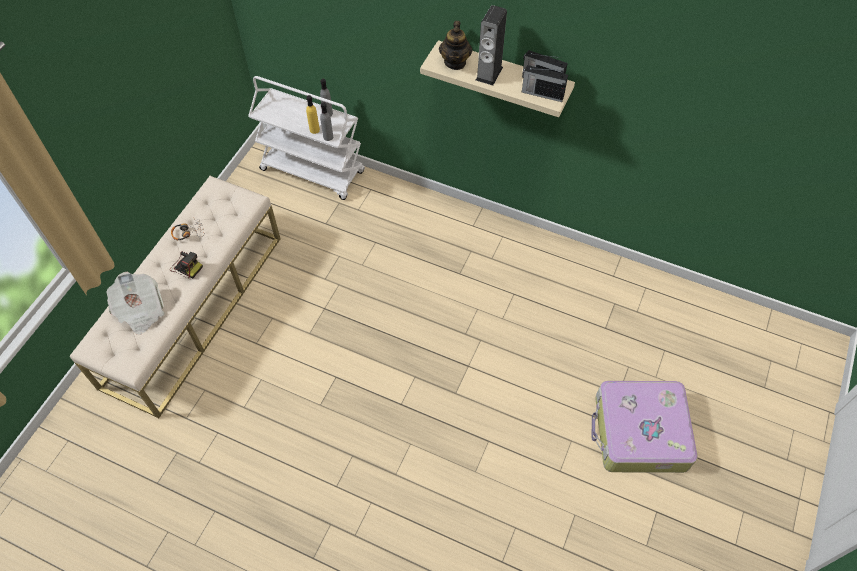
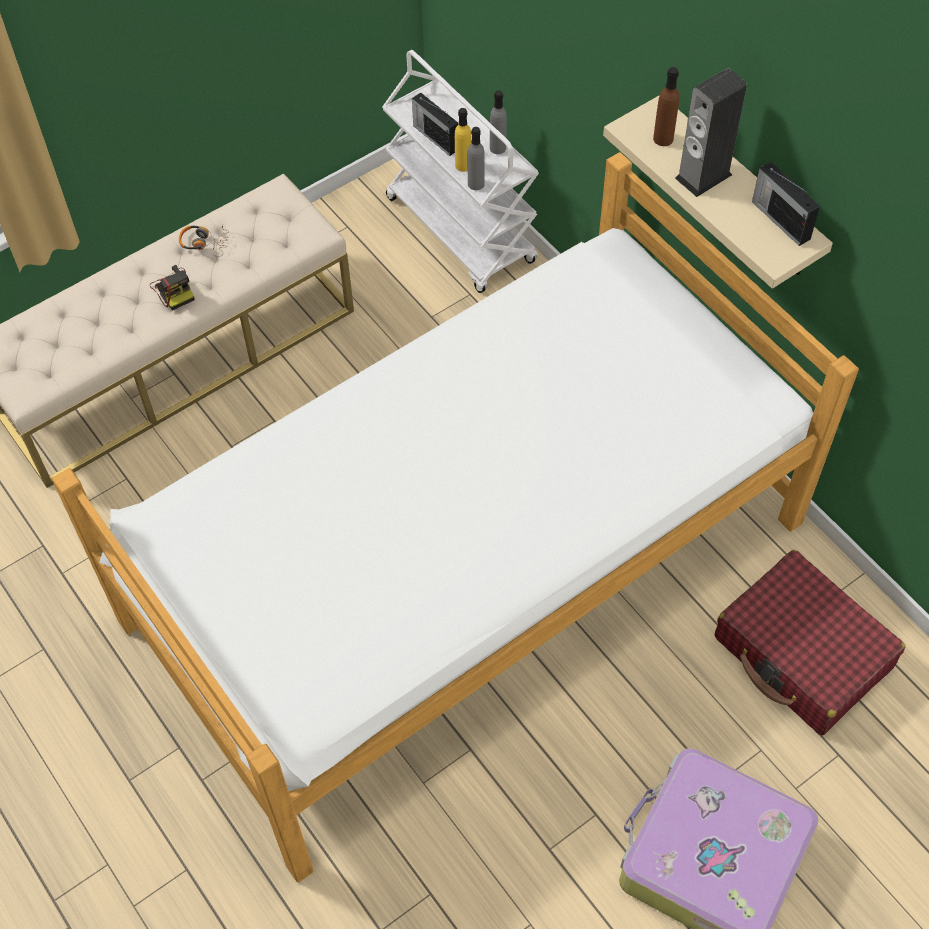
camera: 30 degrees right, 0 degrees up
newspaper [106,272,165,335] -> none
teapot [439,21,472,70] -> brown bottle [653,67,679,146]
radio [522,65,568,102] -> radio moved to [412,93,458,156]
none -> bed [52,152,859,882]
none -> red suitcase [715,550,905,735]

